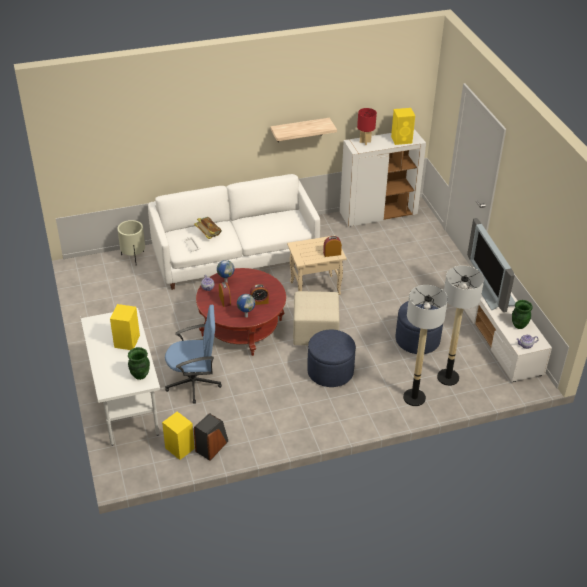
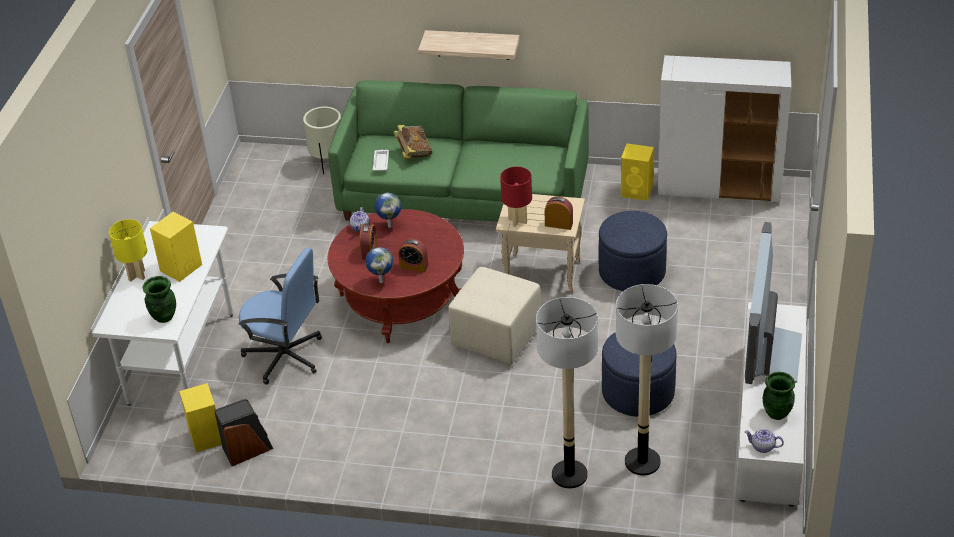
camera: 30 degrees right, 0 degrees up
white sofa [148,174,320,290] -> green sofa [328,80,589,222]
shelf [270,118,337,142] -> shelf moved to [418,30,520,60]
blue ottoman [307,330,356,387] -> blue ottoman moved to [599,211,667,291]
red table lamp [357,108,377,145] -> red table lamp moved to [500,167,532,227]
yellow speaker [391,108,415,145] -> yellow speaker moved to [621,144,654,201]
none -> yellow table lamp [109,219,147,282]

